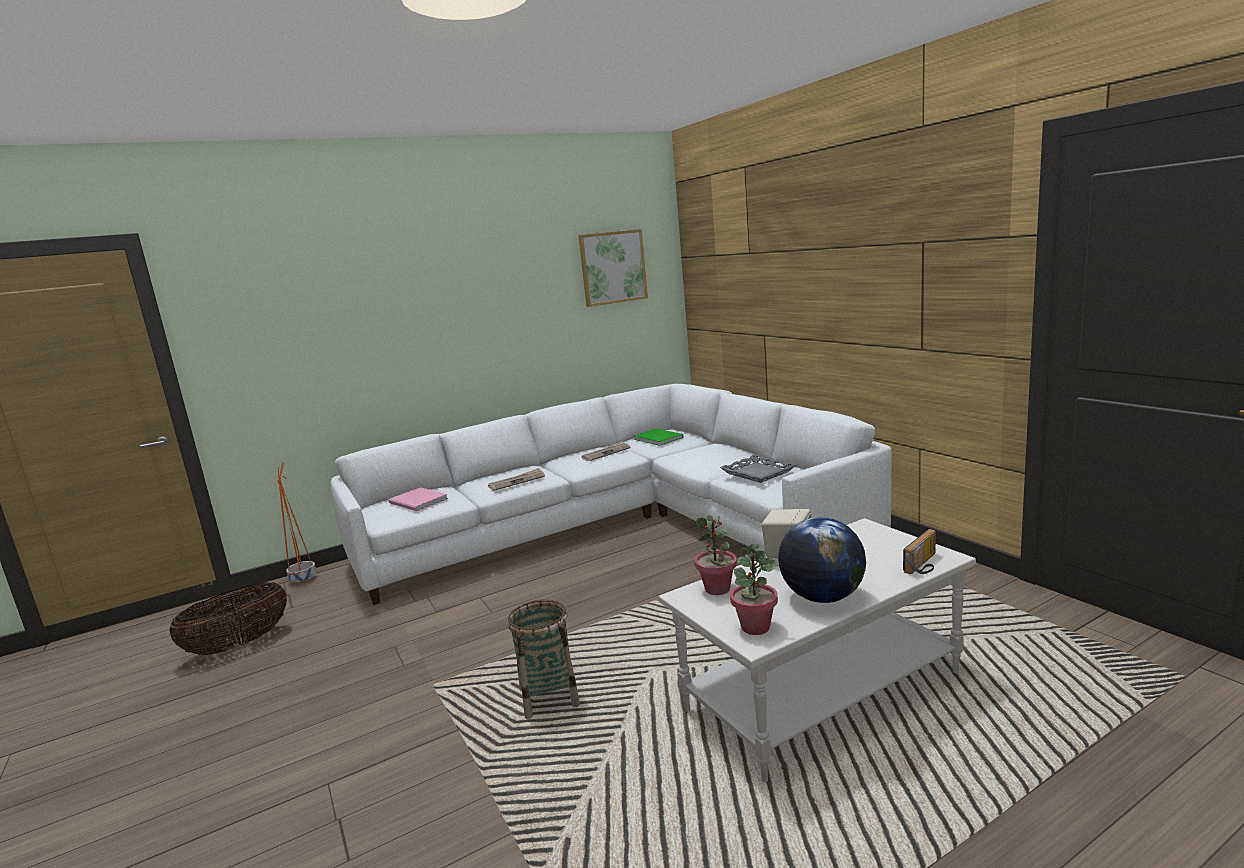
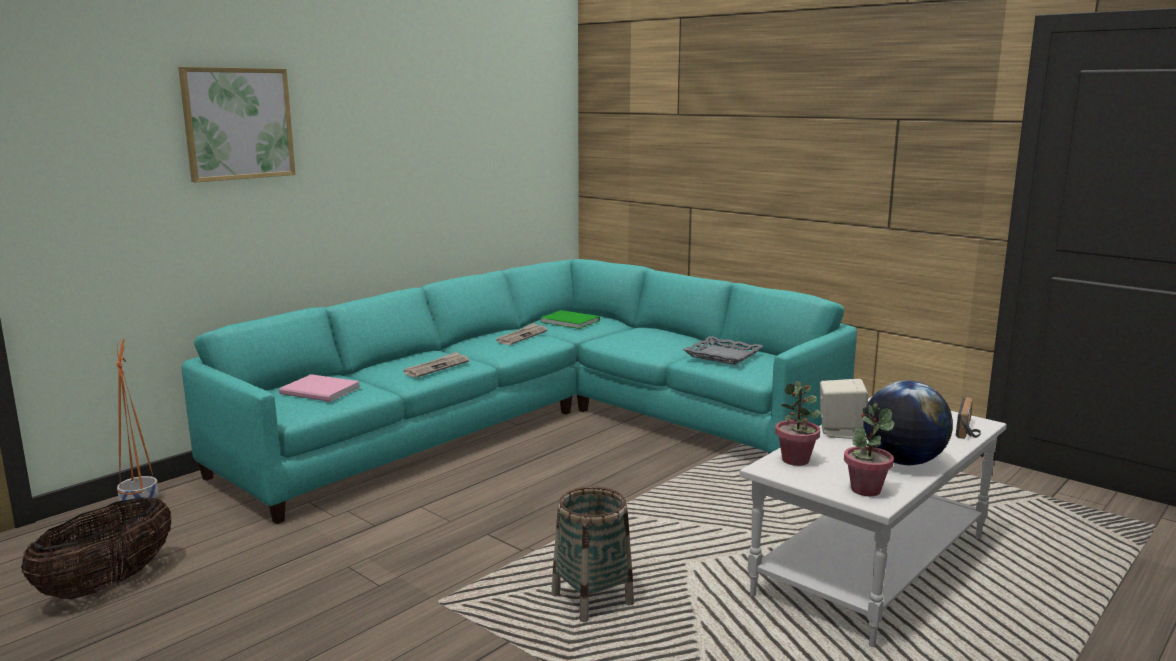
camera: 20 degrees left, 0 degrees up
white sofa [330,384,892,605] -> turquoise sofa [182,259,857,524]
picture [578,229,648,307] -> picture moved to [178,67,296,183]

